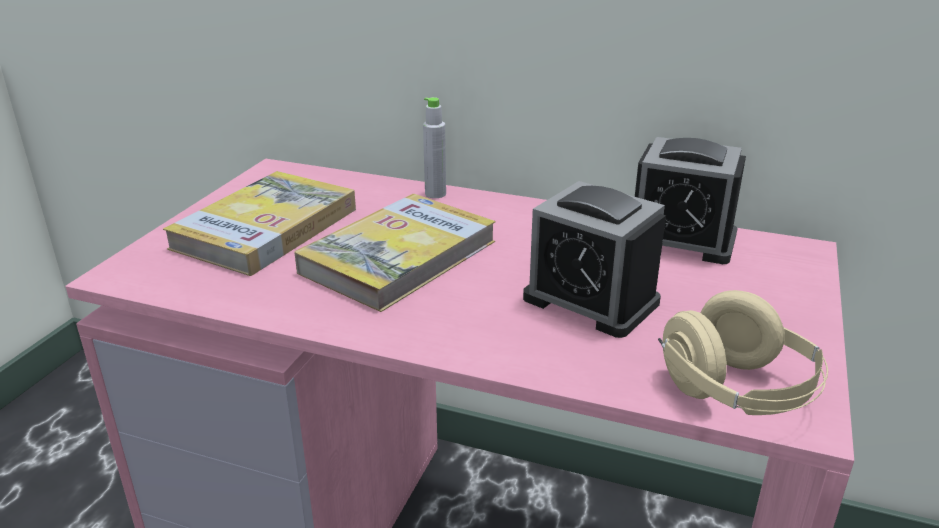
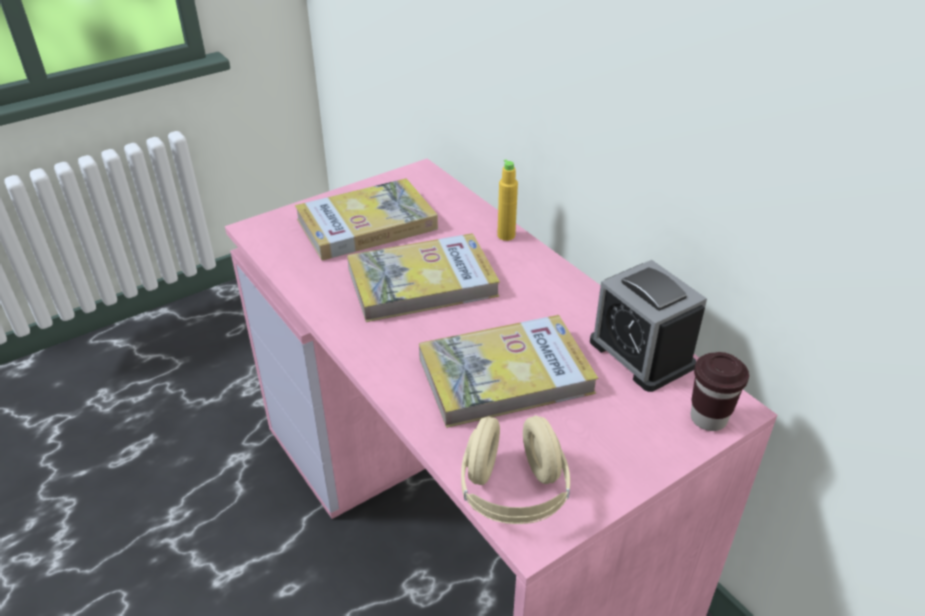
camera: 35 degrees right, 10 degrees up
grey bottle [423,97,446,198] -> yellow bottle [497,160,518,241]
alarm clock [523,181,666,338] -> book [419,315,598,428]
none -> brown cup [691,352,749,431]

